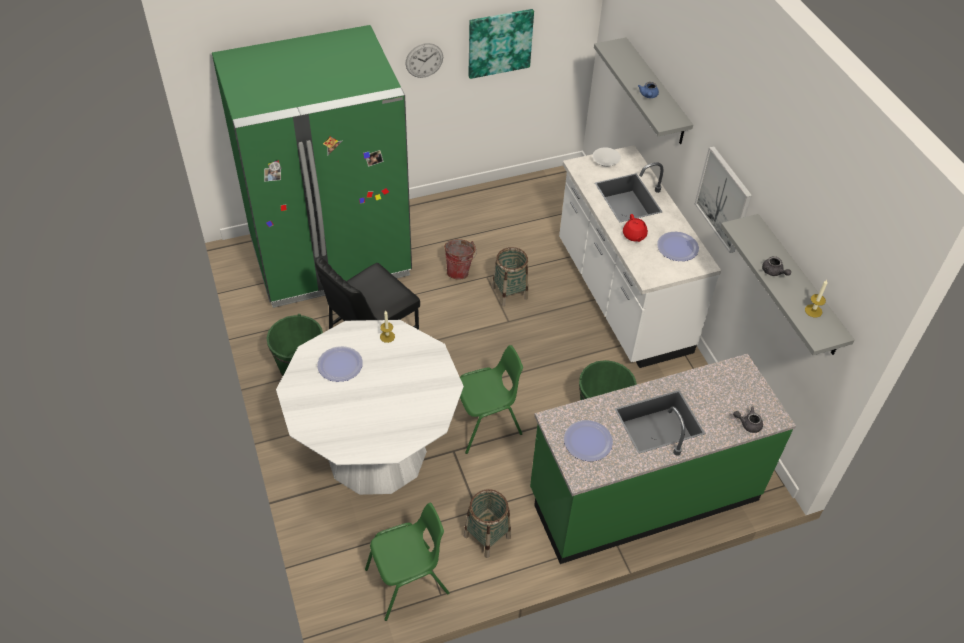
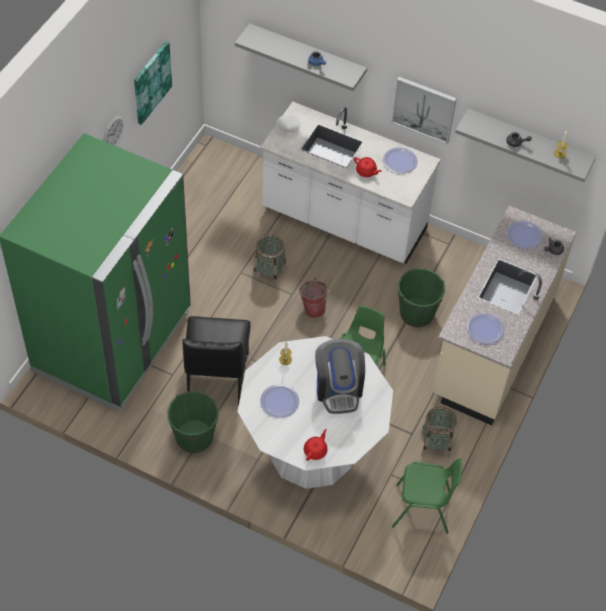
camera: 45 degrees left, 5 degrees up
green chair [365,502,450,621] -> green chair turned 75 degrees clockwise [392,458,462,534]
bucket [444,239,477,280] -> bucket moved to [299,278,330,318]
green counter [530,354,796,564] -> beige counter [432,206,577,425]
none -> red teapot [304,429,328,461]
none -> coffee machine [315,339,365,414]
none -> plate [507,221,543,249]

